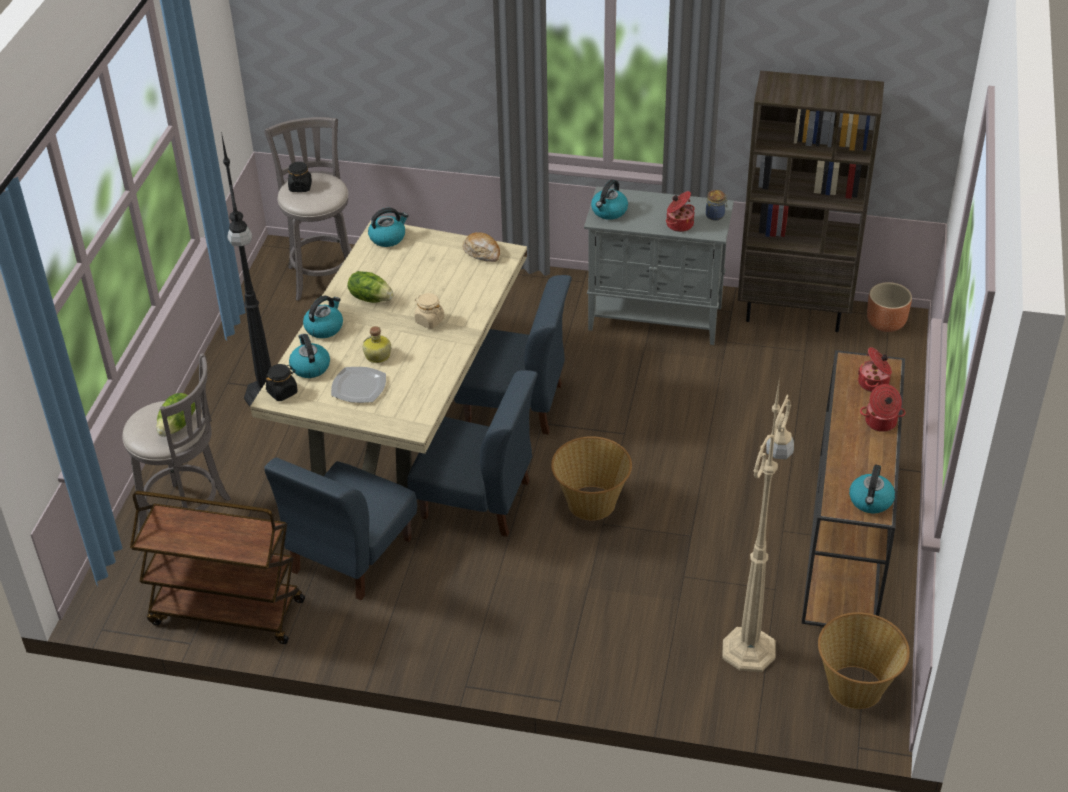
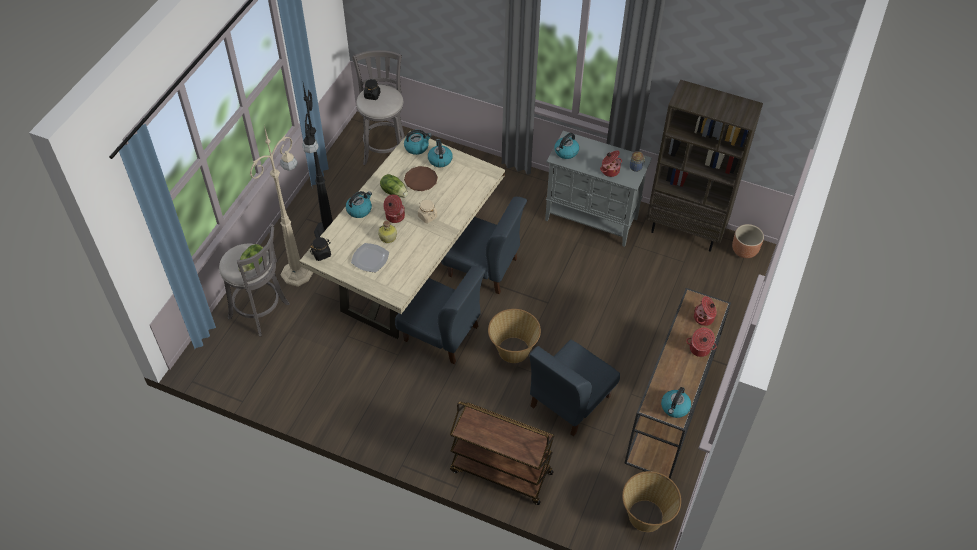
camera: 10 degrees right, 10 degrees up
brown cart [130,491,305,644] -> brown cart moved to [450,401,554,505]
blue chair [264,458,417,600] -> blue chair moved to [529,340,620,437]
kettle [289,334,330,378] -> kettle moved to [428,139,453,167]
bread [463,232,500,262] -> none
beige floor lamp [722,376,794,672] -> beige floor lamp moved to [250,126,313,287]
none -> cooking pot [383,194,405,223]
none -> brown plate [404,166,438,191]

